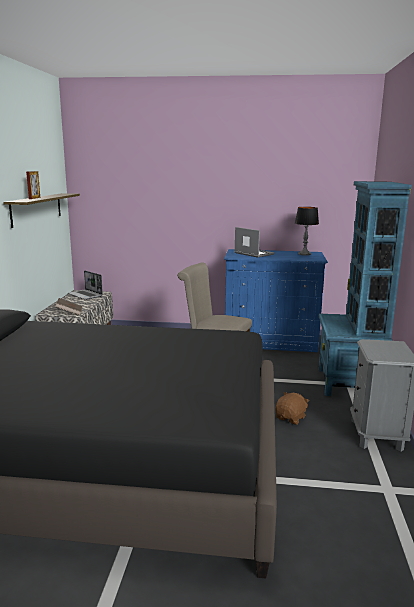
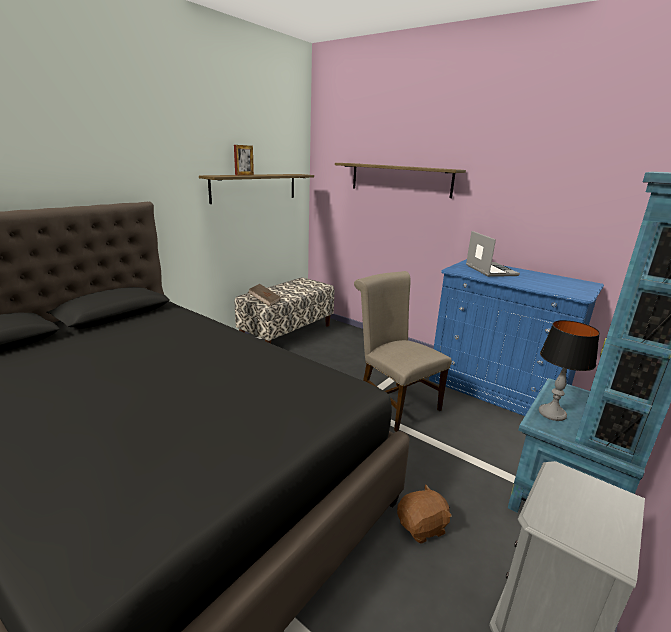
camera: 30 degrees right, 5 degrees up
laptop [68,270,103,300] -> none
table lamp [295,207,319,256] -> table lamp moved to [539,320,600,421]
none -> shelf [335,163,466,198]

